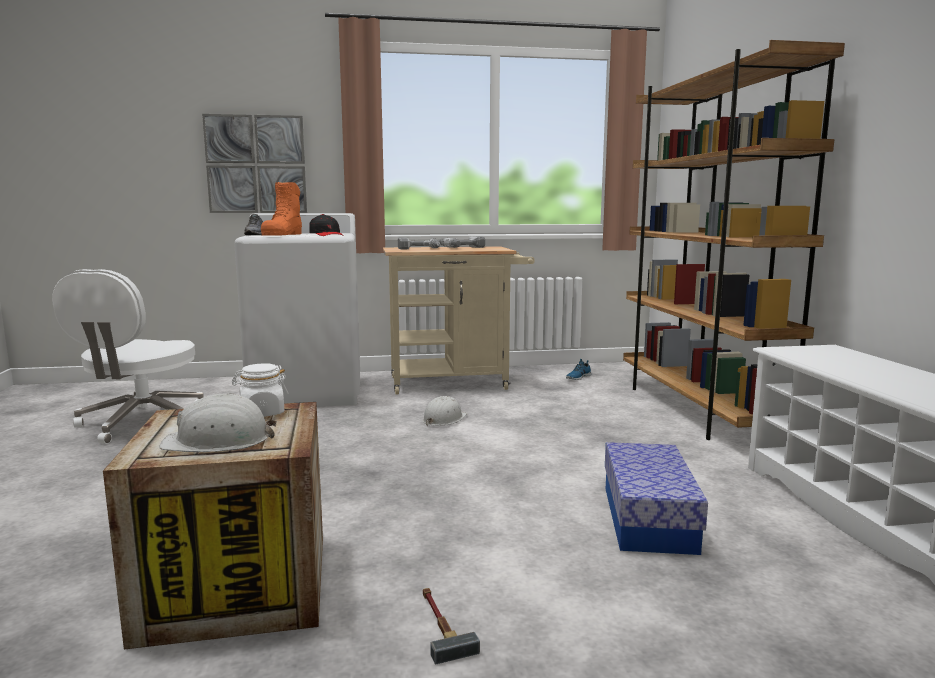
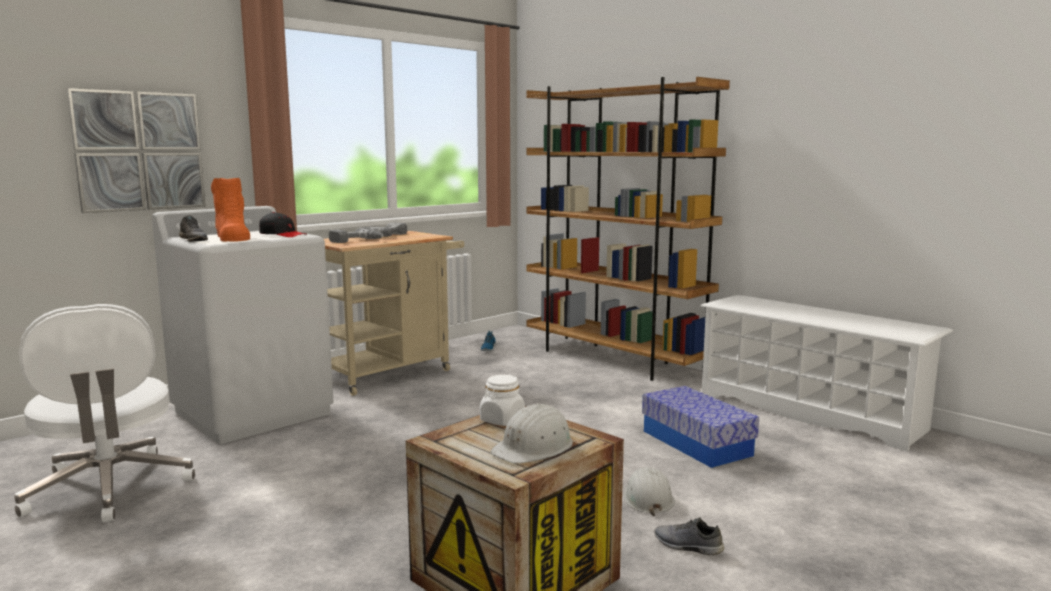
camera: 35 degrees left, 0 degrees up
white hard hat [422,396,467,427] -> white hard hat moved to [624,467,675,516]
hammer [423,588,480,664] -> grey shoe [654,517,724,555]

